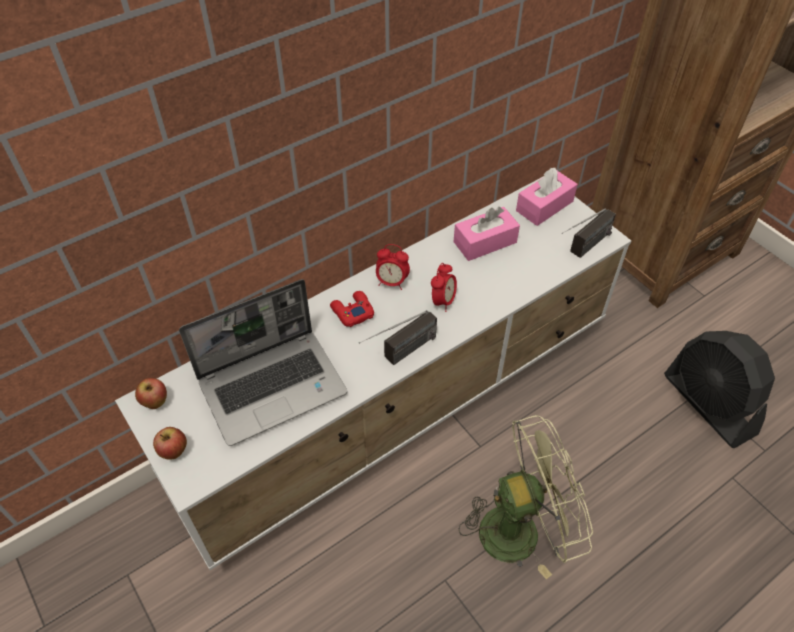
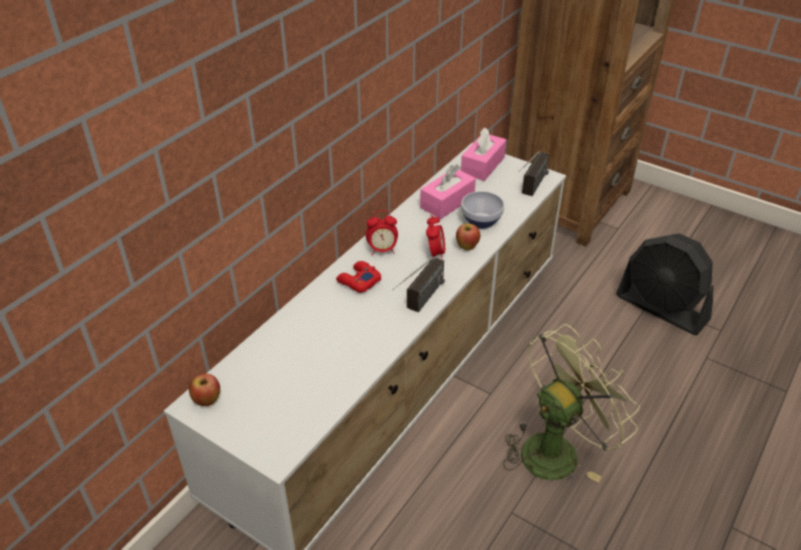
camera: 20 degrees left, 10 degrees down
apple [153,427,187,460] -> apple moved to [456,223,480,251]
laptop [179,279,347,446] -> none
none -> bowl [461,191,504,229]

